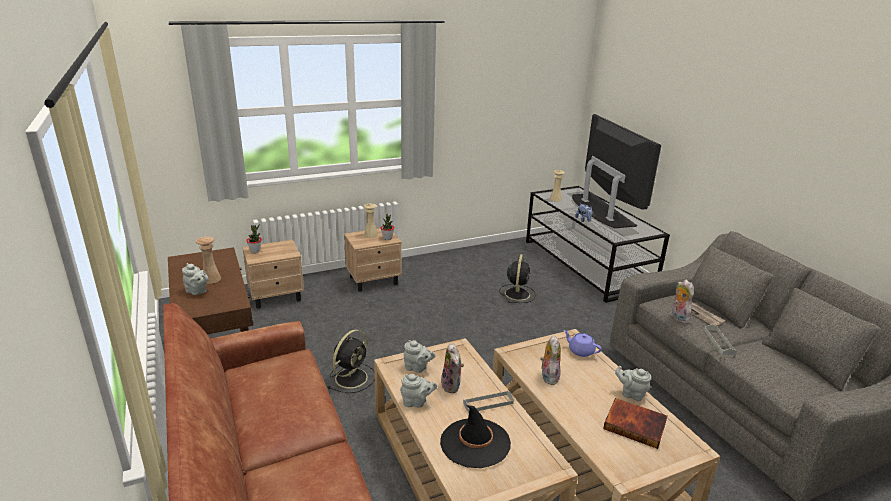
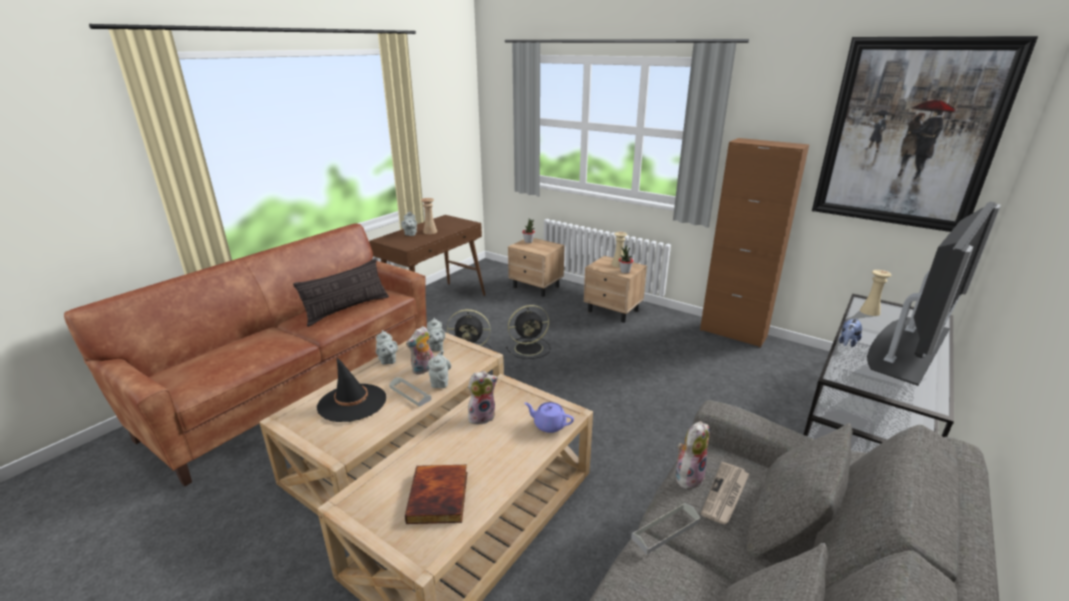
camera: 60 degrees right, 0 degrees up
black fan [499,254,536,303] -> black fan moved to [506,305,550,359]
purple teapot [563,330,602,357] -> purple teapot turned 75 degrees counterclockwise [525,402,574,433]
grey teapot [615,366,651,401] -> grey teapot moved to [428,350,451,388]
none -> pillow [293,258,389,327]
none -> brown cabinet [700,138,809,348]
none -> picture [812,36,1038,232]

